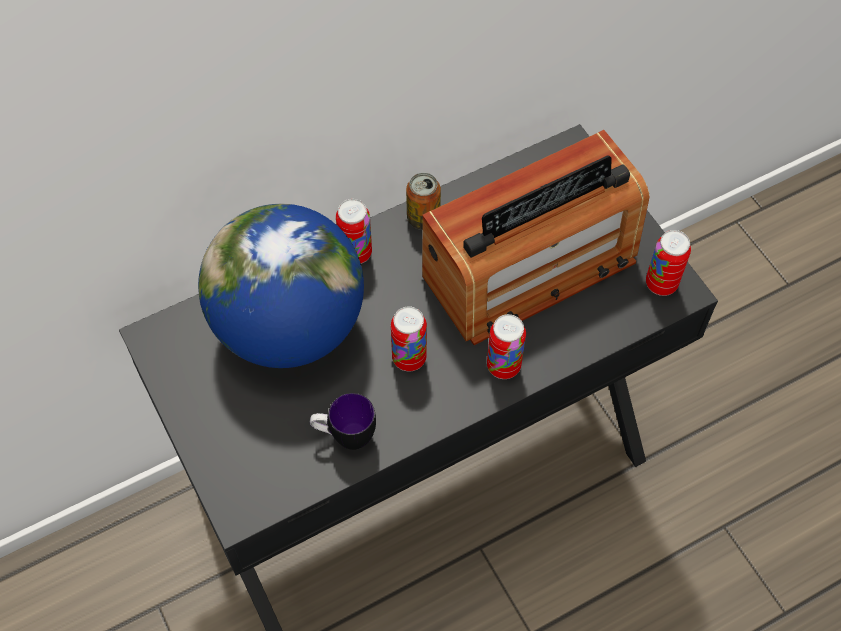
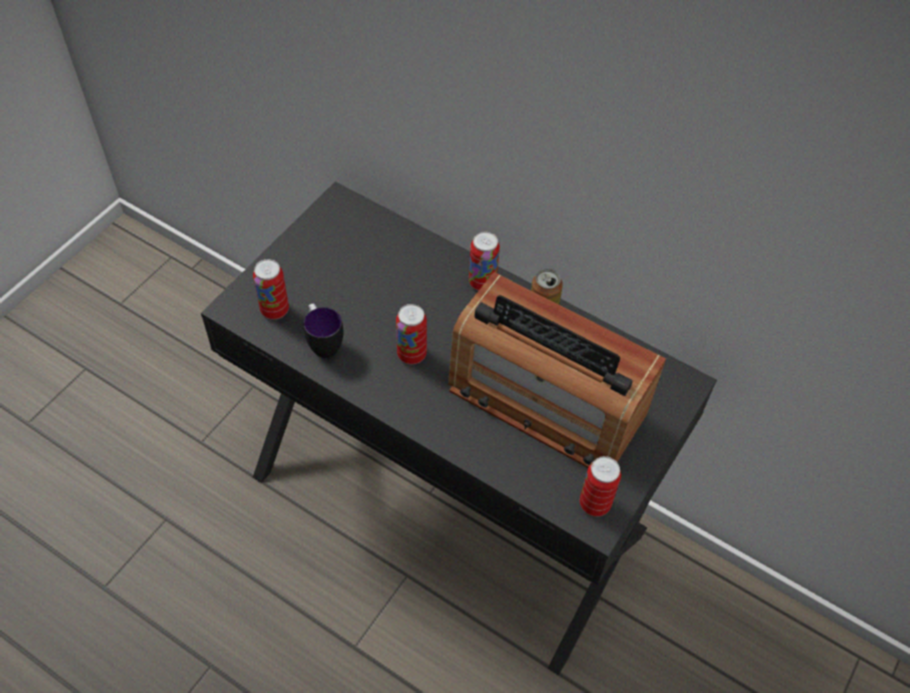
camera: 60 degrees right, 5 degrees down
globe [198,204,364,368] -> none
can [487,314,526,379] -> can moved to [253,259,289,320]

